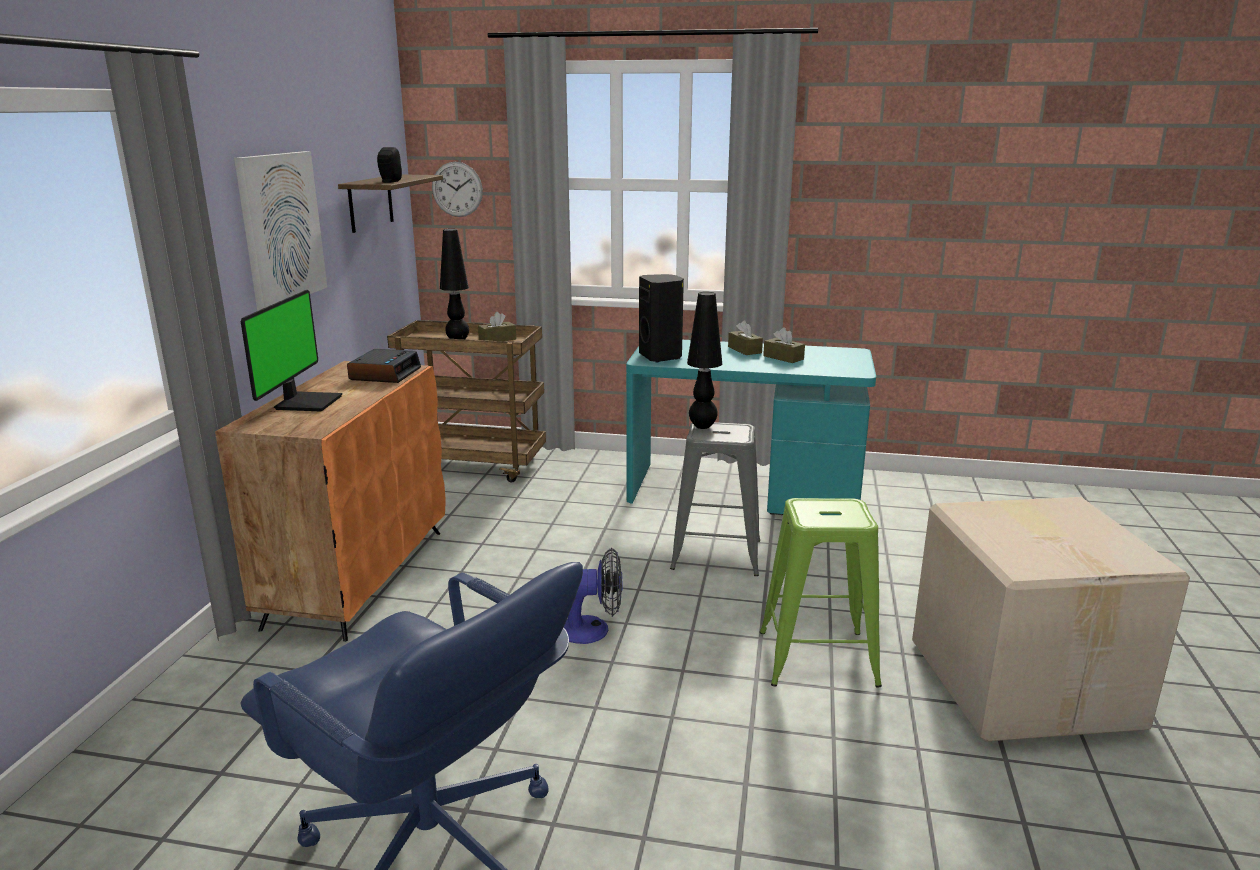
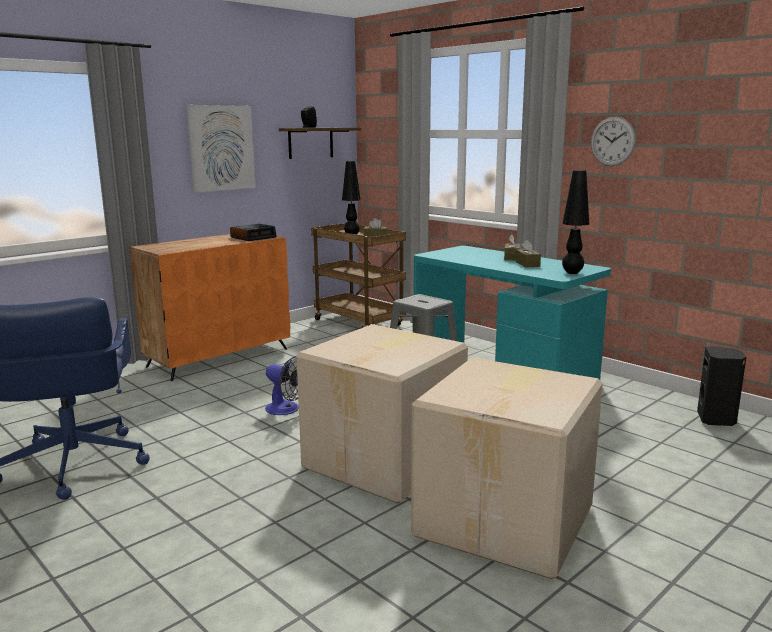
camera: 35 degrees right, 5 degrees down
monitor [241,290,342,412] -> none
wall clock [432,162,483,217] -> wall clock moved to [591,117,636,166]
black speaker [639,274,684,363] -> black speaker moved to [697,346,746,426]
black table lamp [687,292,722,429] -> black table lamp moved to [562,170,589,274]
green stool [760,498,882,688] -> cardboard box [296,324,468,504]

